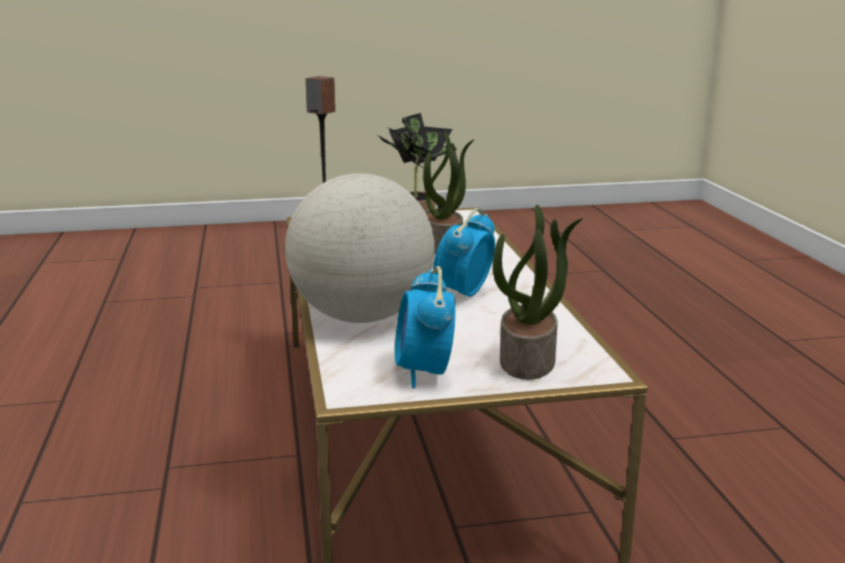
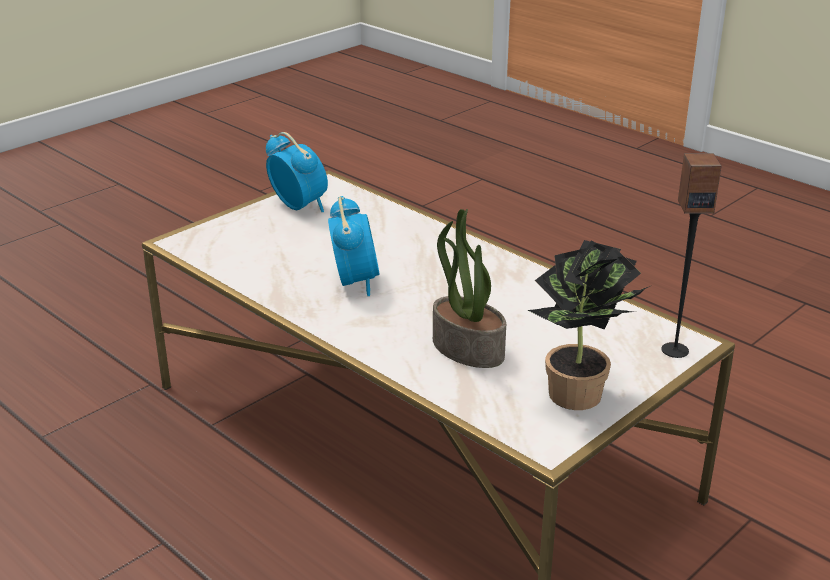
camera: 145 degrees right, 10 degrees up
globe [285,173,435,323] -> none
potted plant [493,205,582,380] -> none

